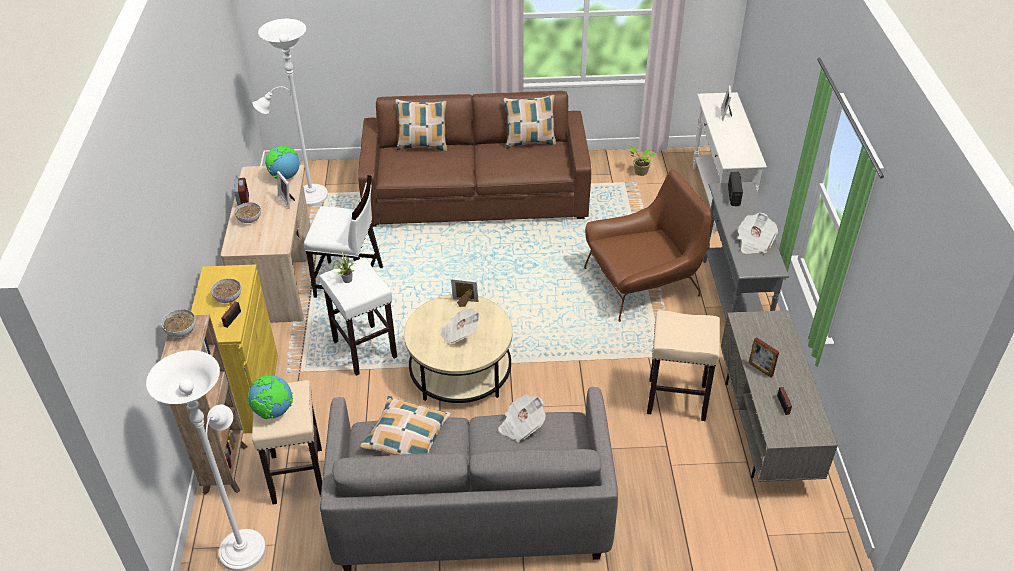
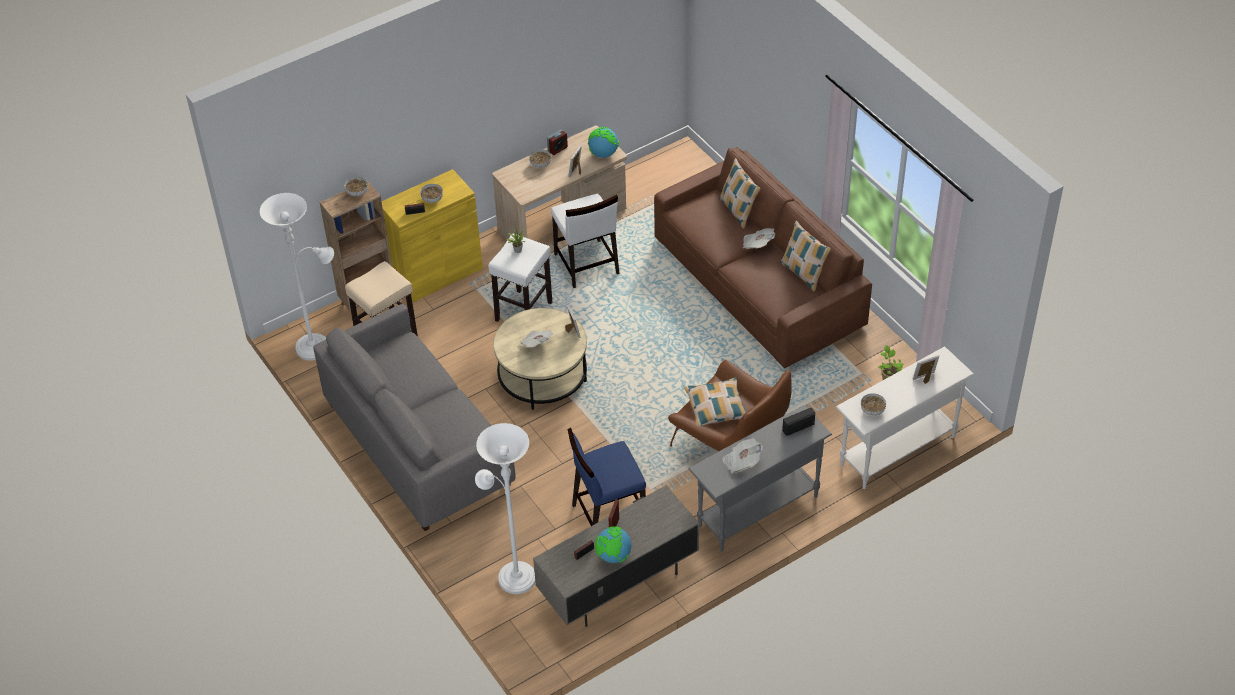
camera: 60 degrees right, 5 degrees up
globe [248,376,293,419] -> globe moved to [595,526,631,563]
white floor lamp [252,19,328,206] -> white floor lamp moved to [475,423,535,594]
pillow [360,396,451,455] -> pillow moved to [684,377,746,426]
newspaper [498,394,546,442] -> newspaper moved to [742,228,775,249]
beige stool [647,310,720,421] -> blue chair [568,428,646,526]
none -> bowl [861,393,886,416]

